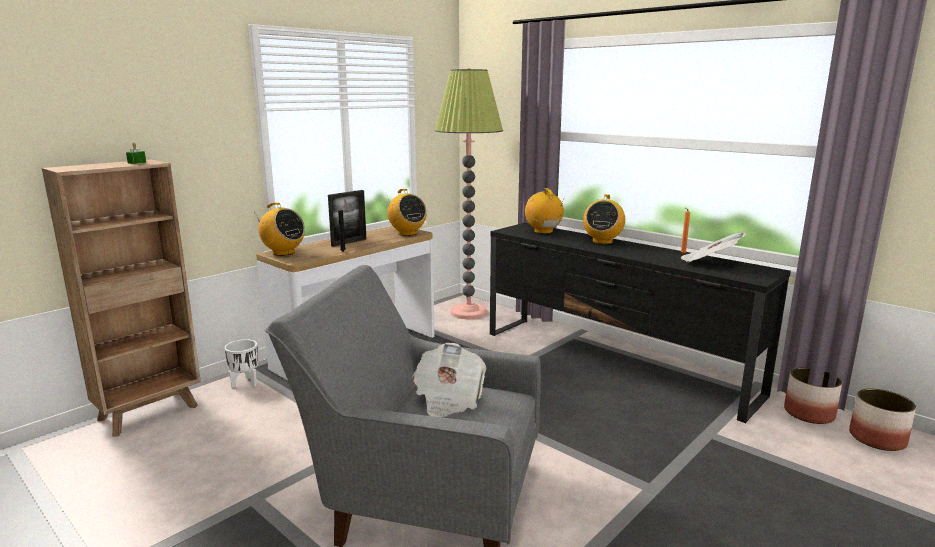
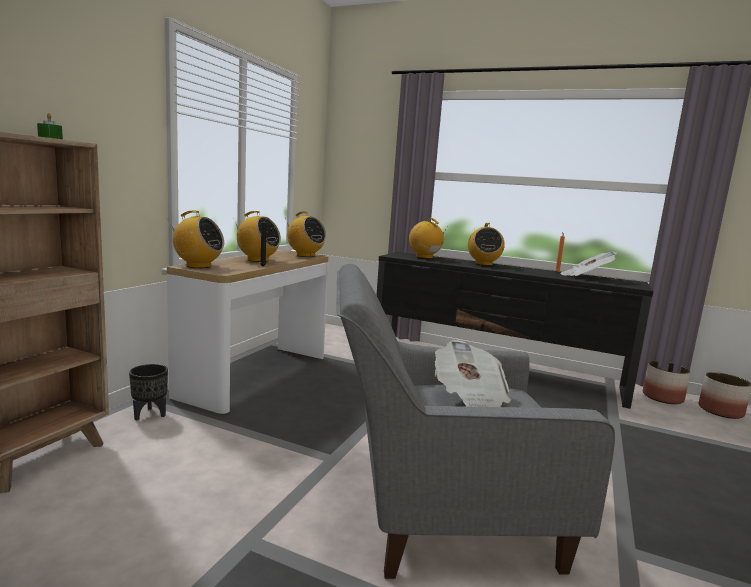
camera: 20 degrees left, 5 degrees down
white planter [225,339,258,388] -> black planter [129,364,168,421]
picture frame [328,190,366,247] -> radio [233,211,281,262]
floor lamp [434,68,503,319] -> none

